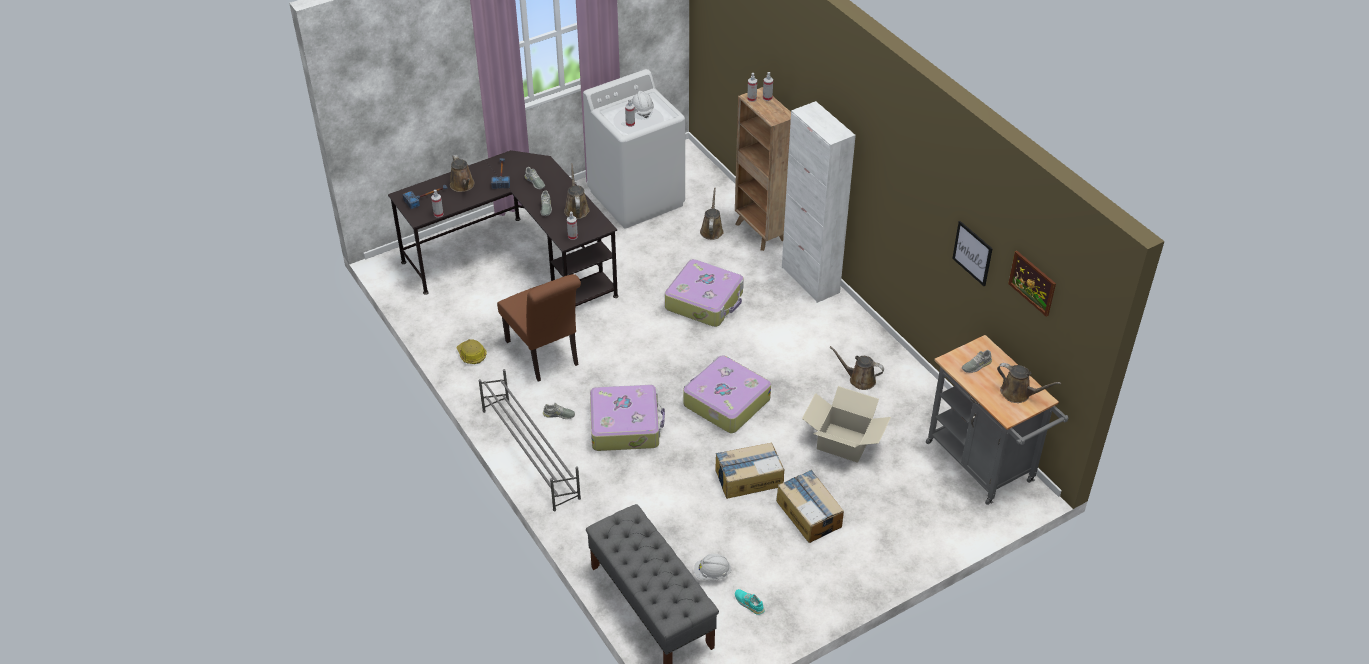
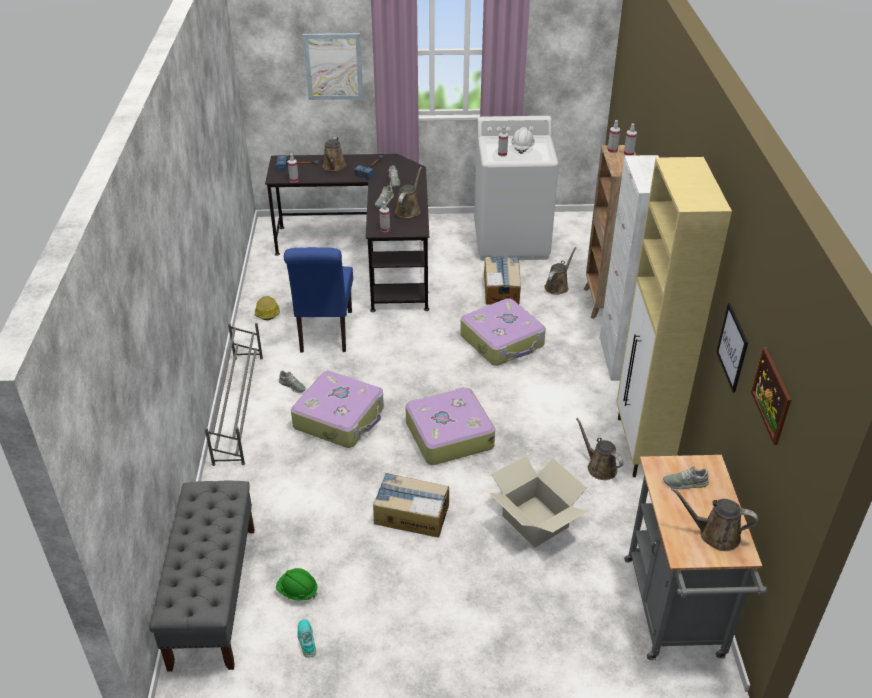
camera: 30 degrees right, 5 degrees down
brown chair [497,274,581,382] -> blue chair [284,247,353,353]
white hard hat [694,554,731,581] -> green hard hat [276,568,318,601]
cardboard box [776,470,844,543] -> cardboard box moved to [484,256,521,304]
brown watering can [997,363,1061,403] -> brown watering can turned 135 degrees clockwise [671,488,758,551]
none -> picture [303,33,363,100]
none -> beige cabinet [616,157,732,477]

